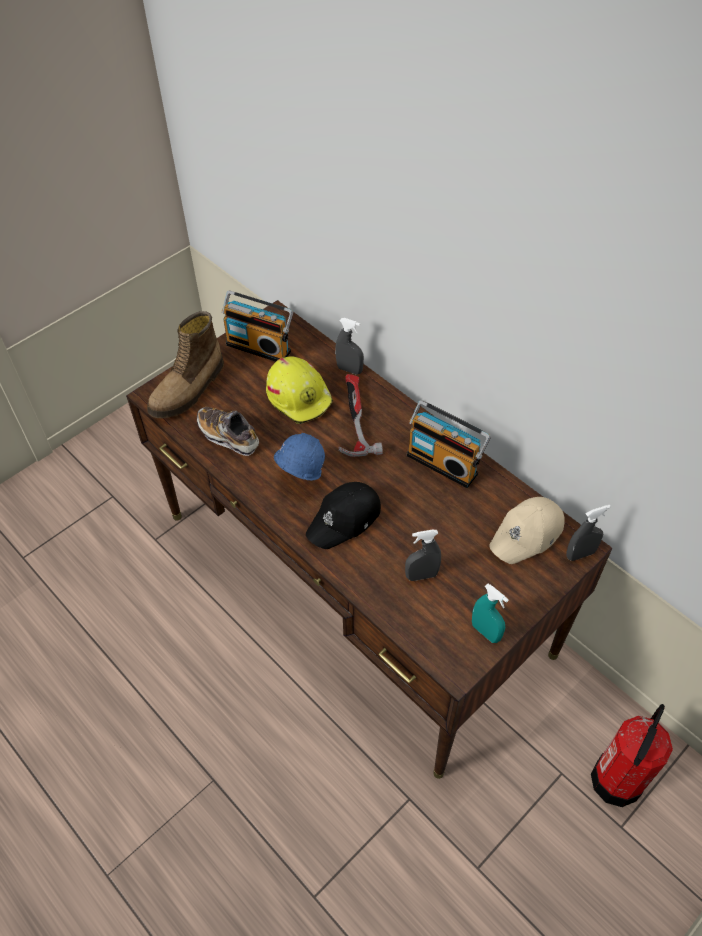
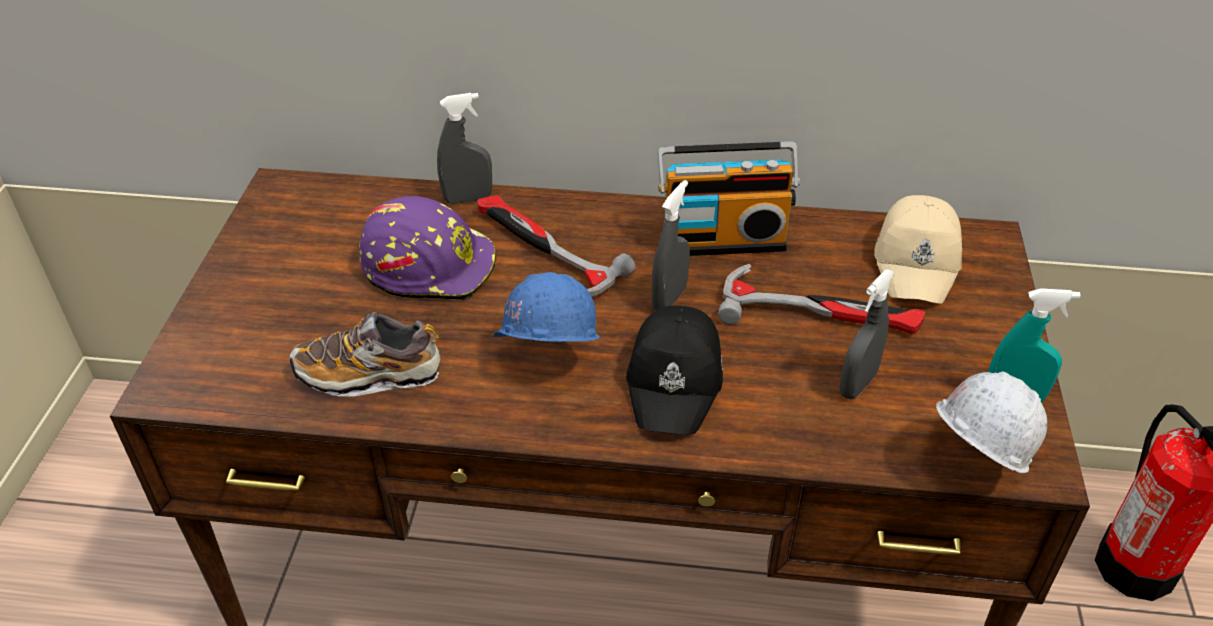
camera: 40 degrees left, 10 degrees down
boot [147,311,224,418] -> none
radio [222,291,294,362] -> none
yellow hard hat [266,357,333,424] -> purple hard hat [359,196,496,301]
grey spray bottle [566,505,611,561] -> grey spray bottle moved to [651,180,690,310]
none -> hammer [718,264,925,334]
none -> white hard hat [936,371,1047,473]

